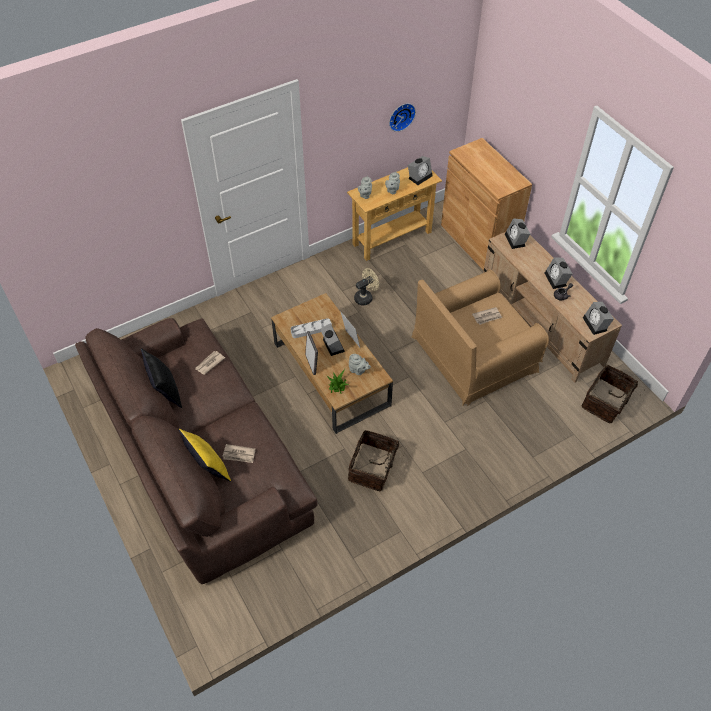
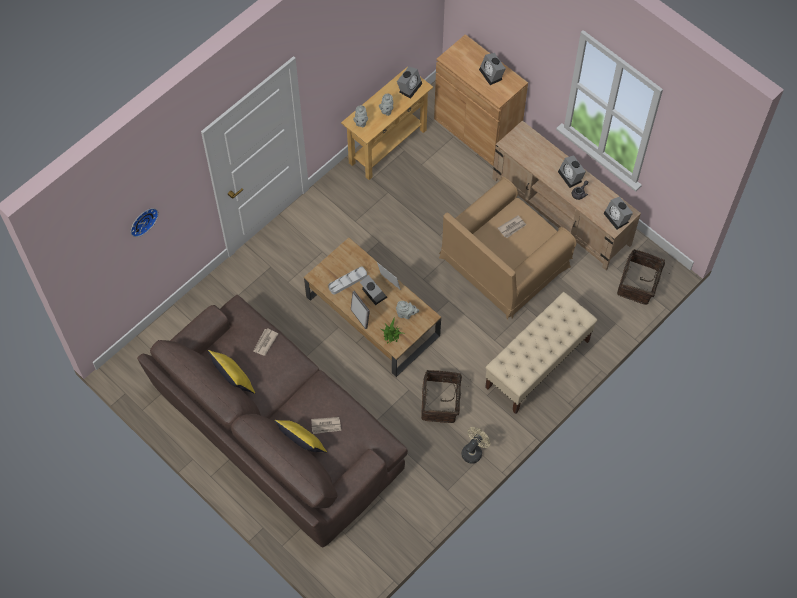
camera: 15 degrees left, 10 degrees up
black pillow [141,349,182,408] -> yellow pillow [208,350,255,394]
beige fan [354,268,379,305] -> beige fan moved to [462,427,490,464]
wall clock [389,103,416,132] -> wall clock moved to [131,208,158,237]
alarm clock [505,218,530,249] -> alarm clock moved to [479,53,506,85]
none -> beige bench [485,292,598,414]

